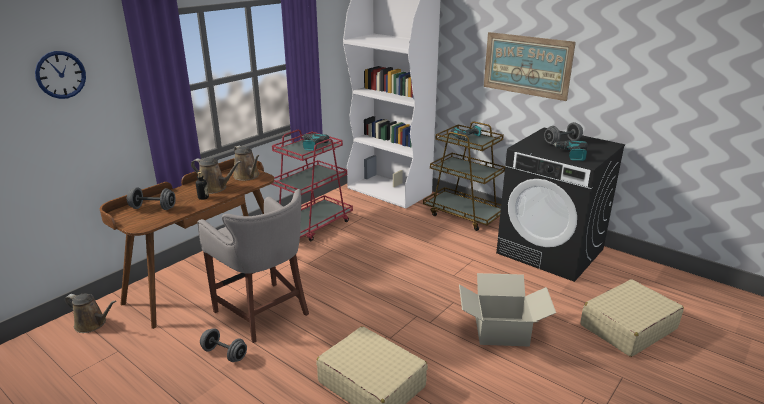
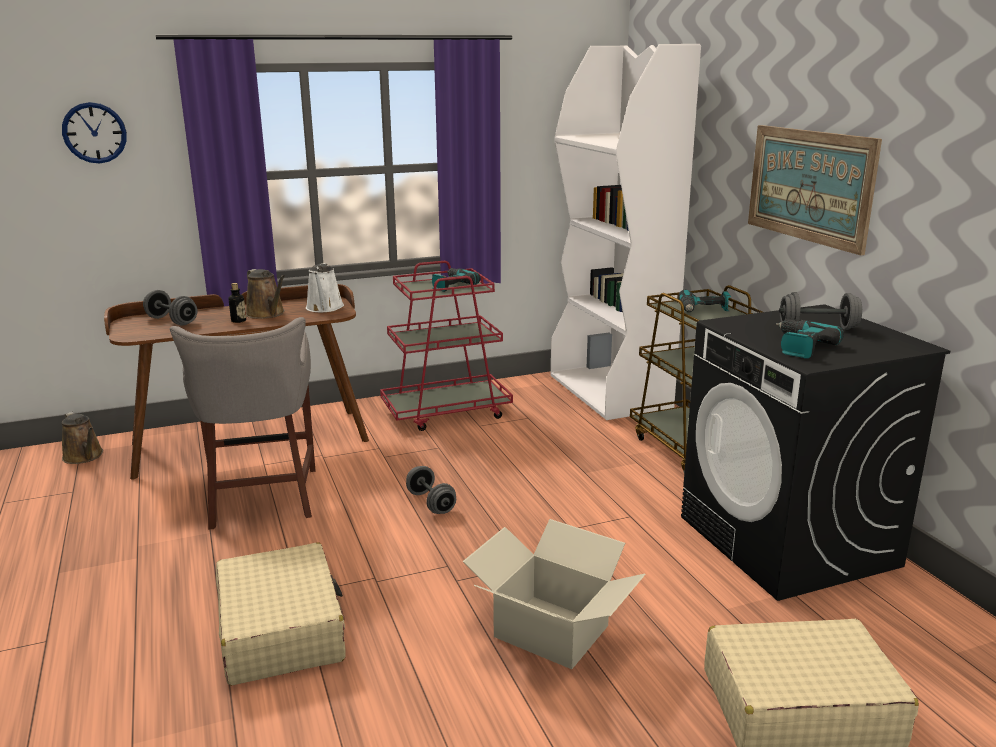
camera: 30 degrees right, 5 degrees down
grey dumbbell [200,328,247,362] -> grey dumbbell moved to [406,466,456,514]
brown watering can [233,145,260,181] -> white watering can [306,263,344,312]

